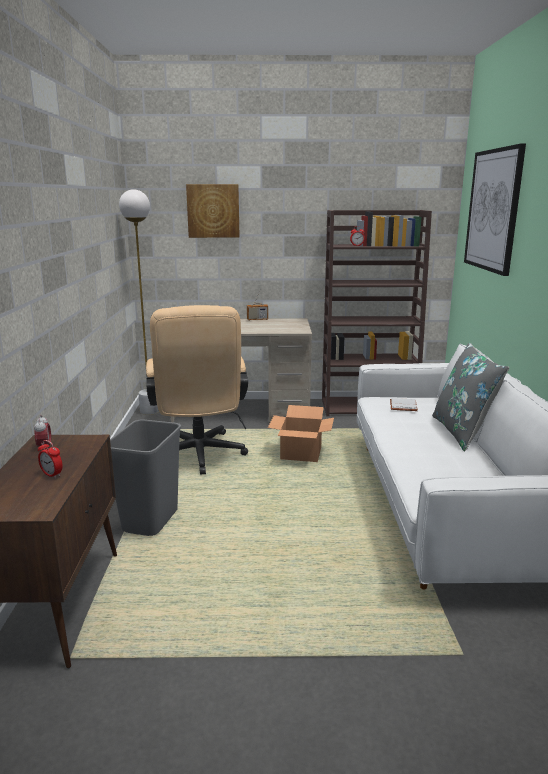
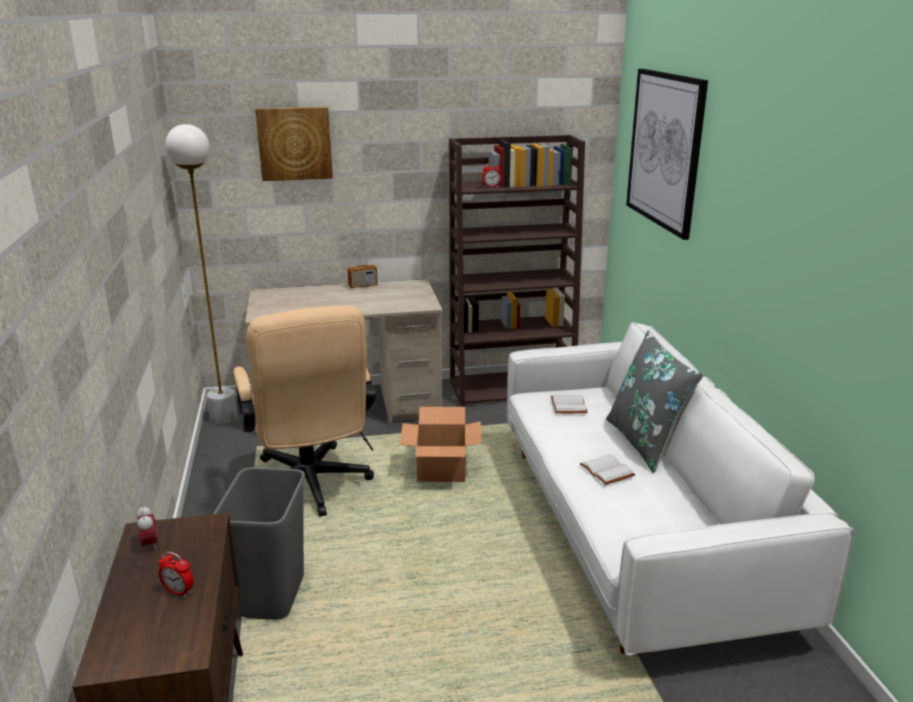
camera: 10 degrees left, 5 degrees up
none -> white book [580,454,635,485]

